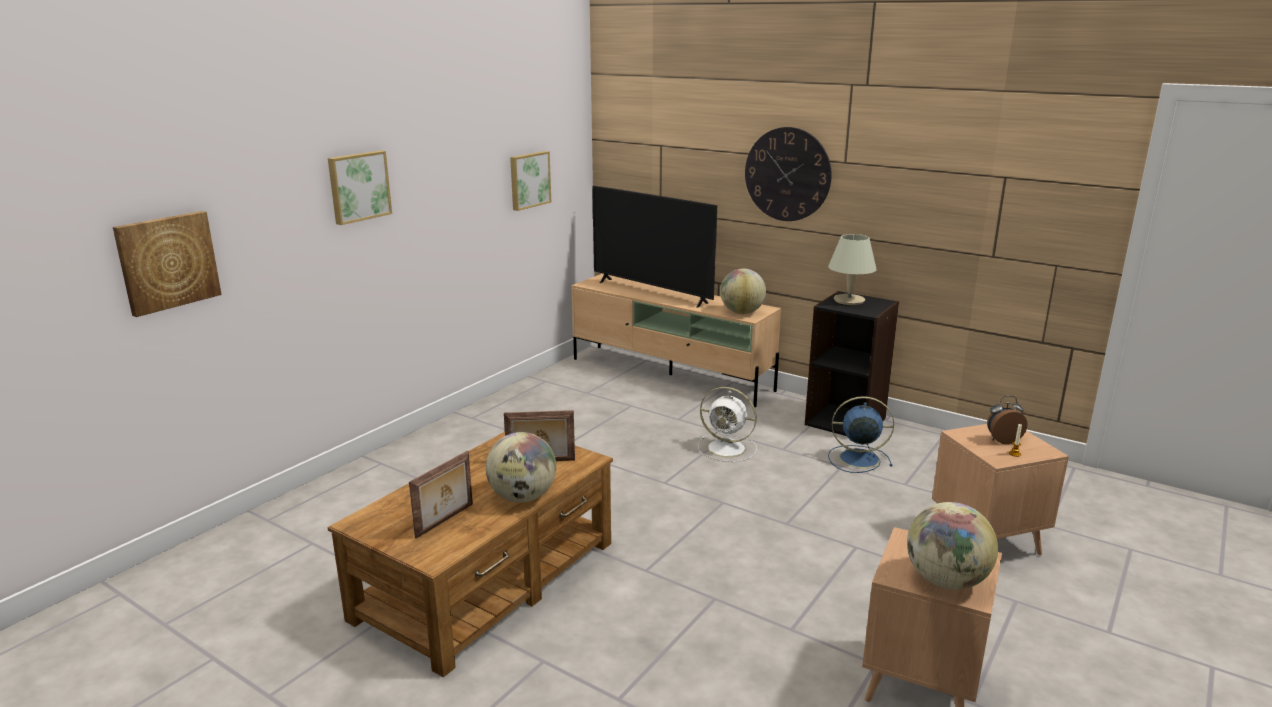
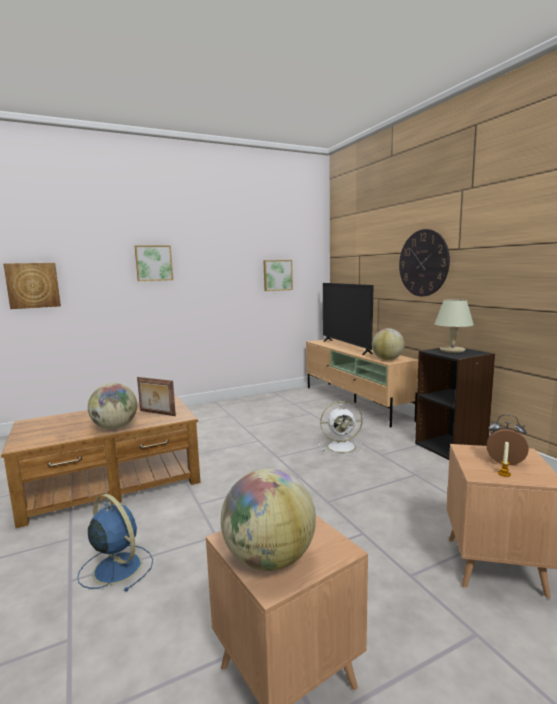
camera: 30 degrees right, 10 degrees down
picture frame [409,451,473,539] -> none
white fan [698,387,757,462] -> white fan turned 60 degrees counterclockwise [318,401,363,456]
blue fan [828,396,894,473] -> blue fan moved to [77,494,153,592]

